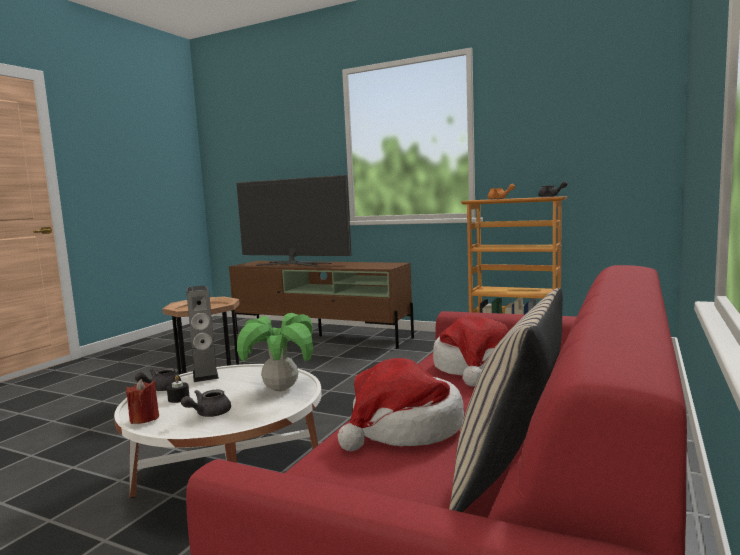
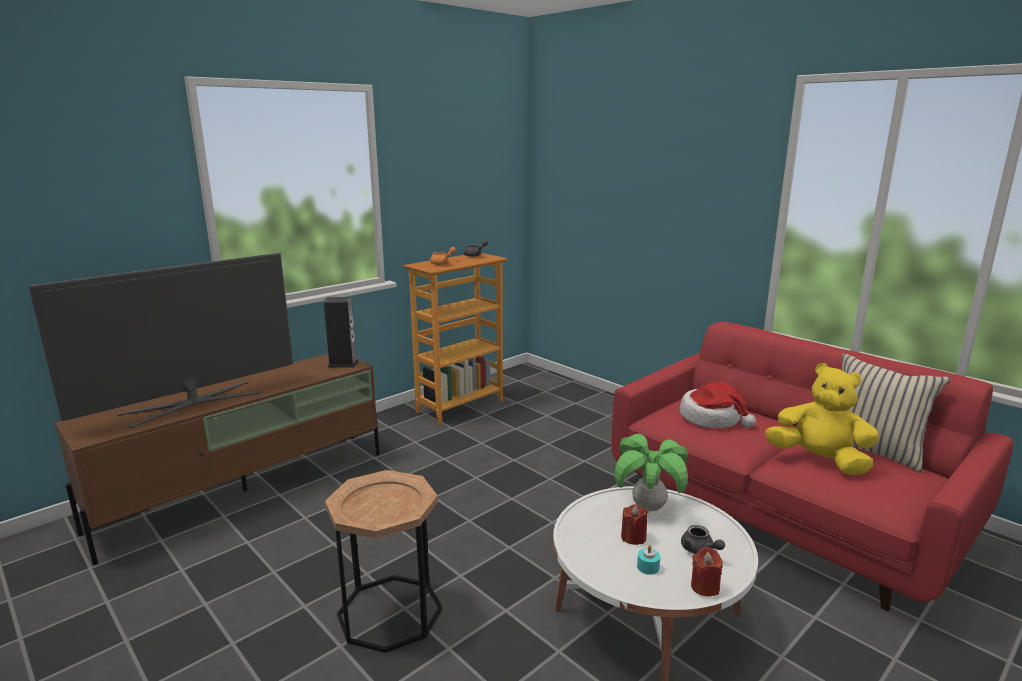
camera: 70 degrees left, 10 degrees up
grey teapot [135,368,181,391] -> none
black candle [167,375,190,403] -> turquoise candle [637,545,660,575]
speaker [186,286,219,382] -> speaker moved to [323,297,359,368]
hat [338,358,464,451] -> yellow plush toy [765,363,879,475]
none -> red candle [621,504,648,545]

